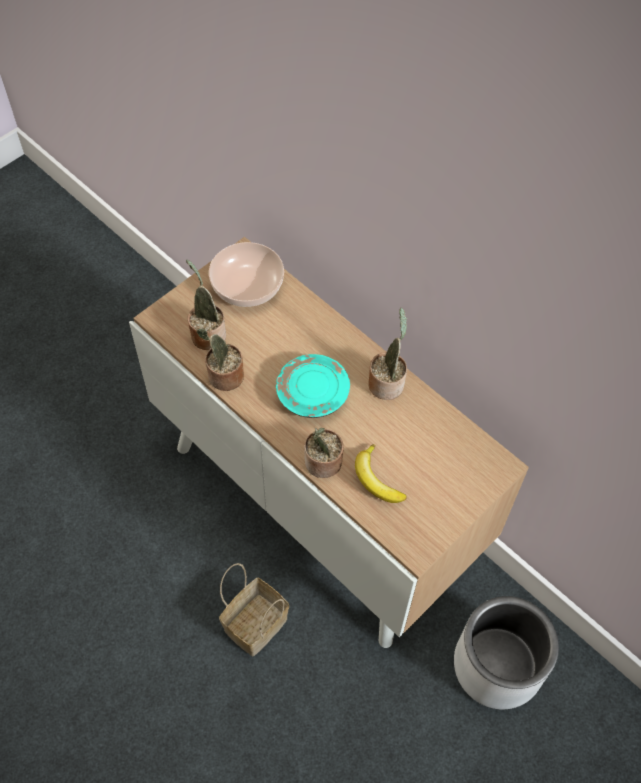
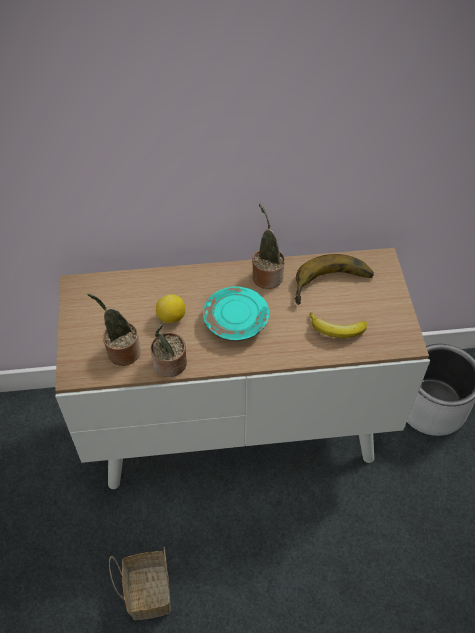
camera: 50 degrees left, 5 degrees down
bowl [209,242,284,307] -> none
basket [219,563,289,656] -> basket moved to [109,547,171,620]
potted plant [304,428,344,478] -> none
none -> lemon [156,294,185,323]
none -> banana [295,254,374,305]

